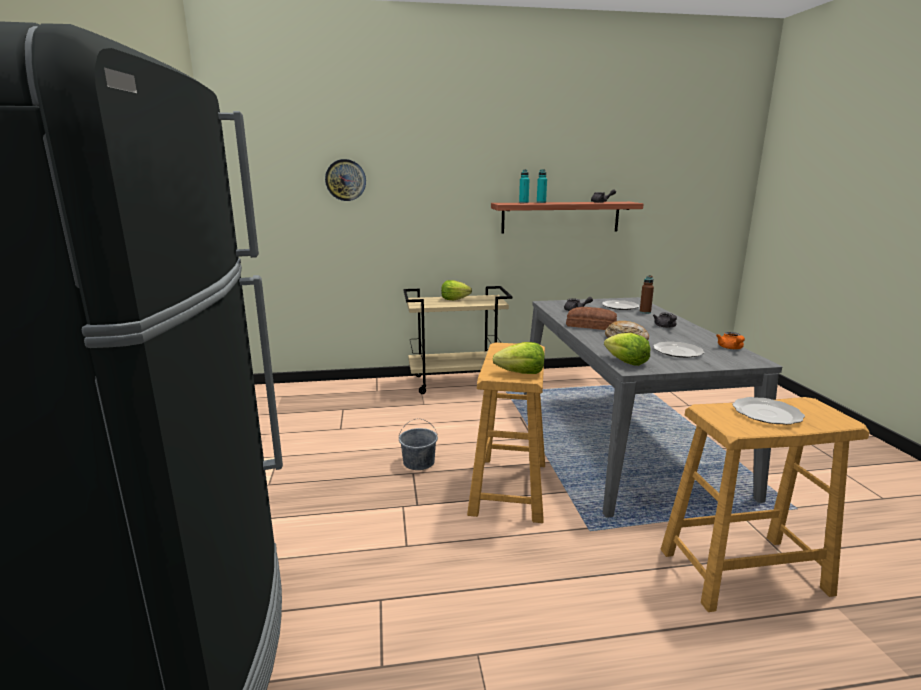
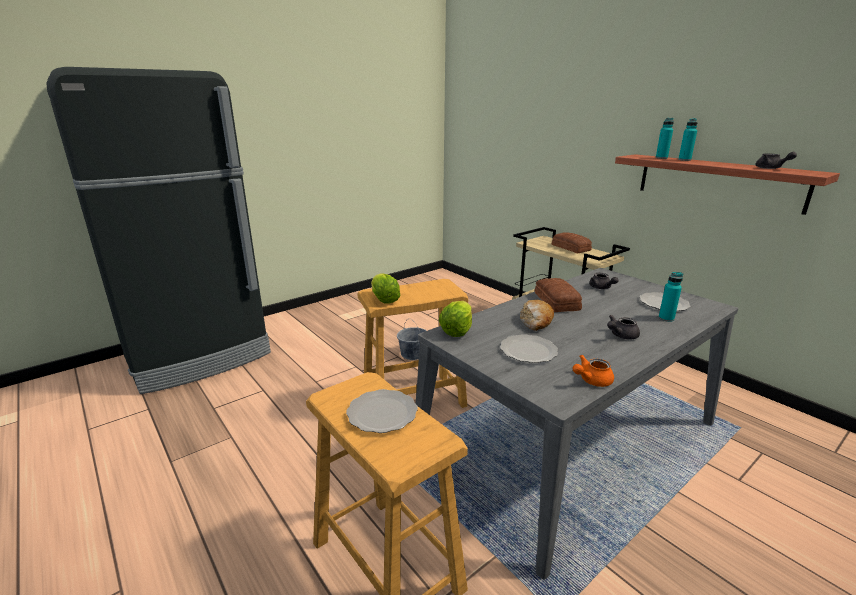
camera: 60 degrees right, 5 degrees up
wall clock [325,159,366,201] -> none
lettuce [441,280,472,300] -> bread [552,232,592,253]
brown bottle [640,275,654,314] -> turquoise bottle [658,272,683,322]

